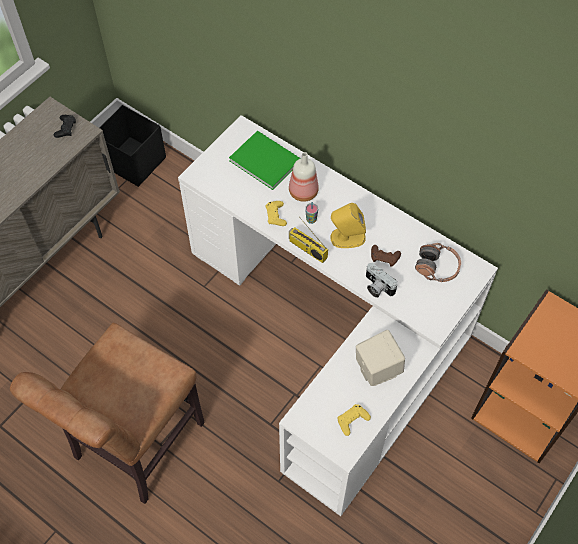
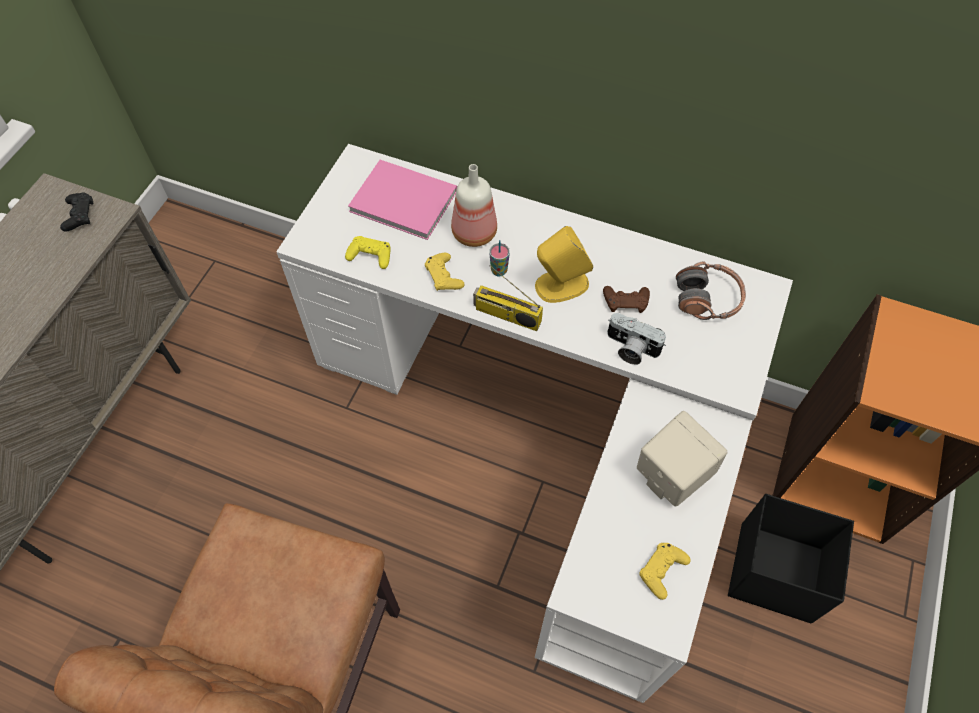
camera: 15 degrees left, 0 degrees up
black storage box [100,105,166,187] -> black storage box moved to [728,494,854,624]
green book [229,131,301,190] -> pink book [348,160,457,240]
none -> yellow game controller [345,236,390,269]

